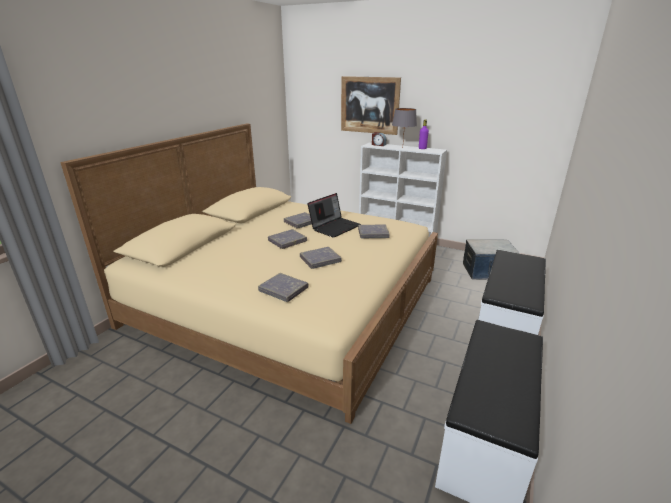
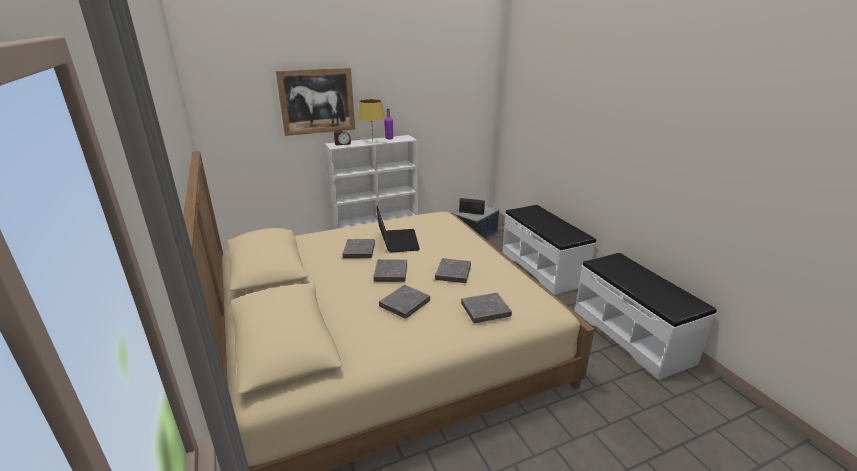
camera: 50 degrees left, 0 degrees up
grey book [358,224,390,239] -> grey book moved to [379,285,430,319]
grey table lamp [392,108,417,140] -> yellow table lamp [358,99,385,138]
none -> radio [459,198,485,215]

